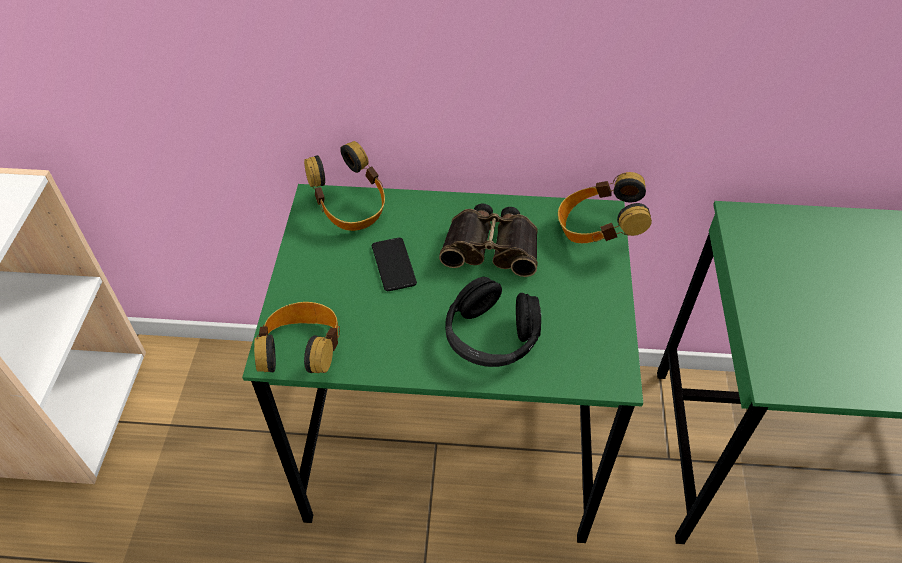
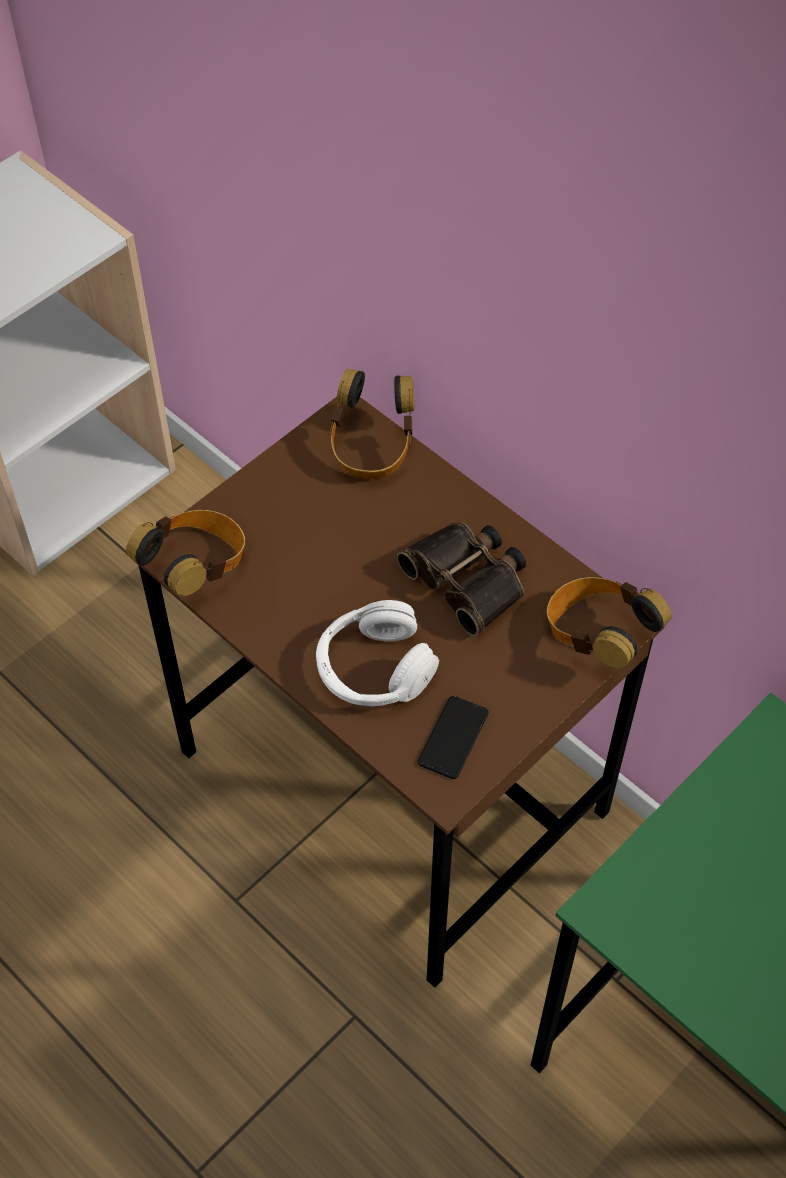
camera: 40 degrees right, 5 degrees up
green desk [242,184,643,543] -> brown desk [130,397,665,988]
phone [372,238,417,291] -> phone moved to [418,696,489,779]
black headphones [445,277,541,367] -> white headphones [316,600,439,706]

